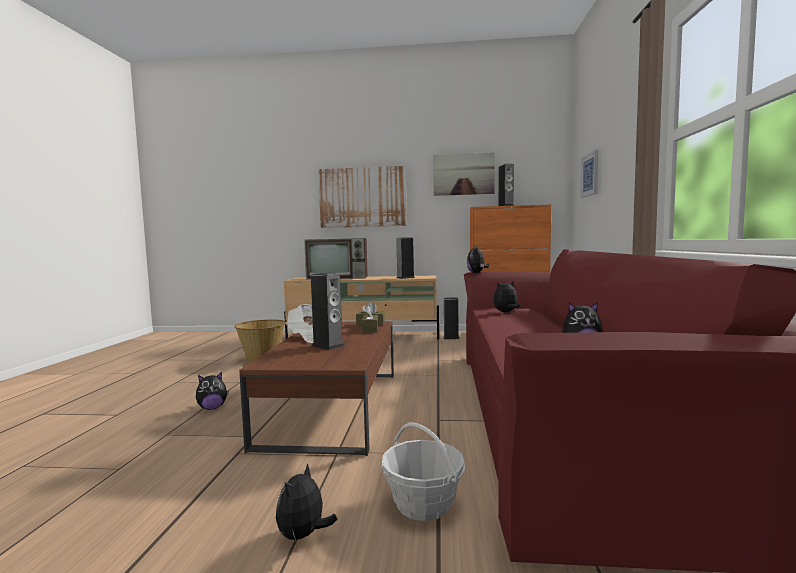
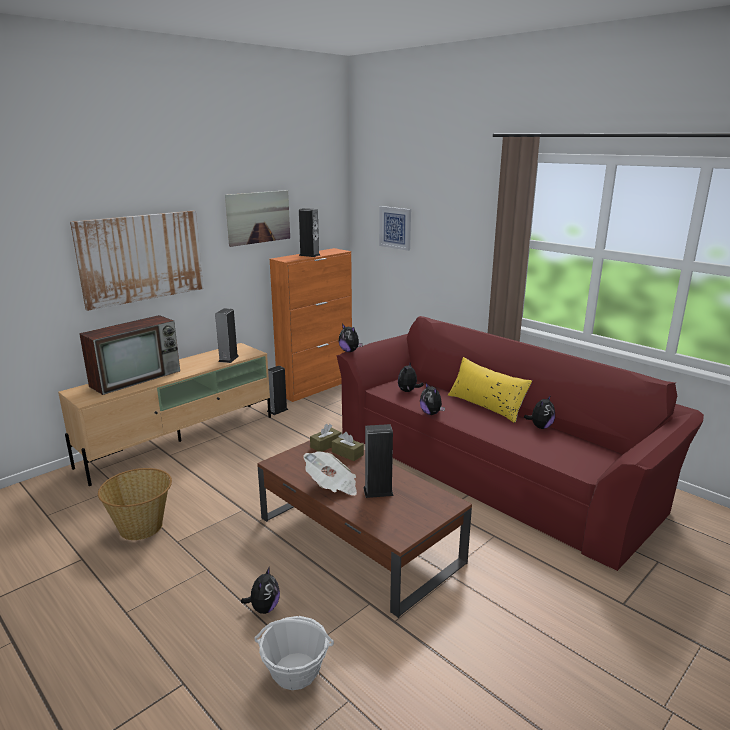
camera: 50 degrees left, 15 degrees up
plush toy [276,463,338,541] -> plush toy moved to [420,383,445,415]
basket [382,423,465,521] -> basket moved to [254,616,334,690]
none -> yellow pillow [448,357,532,423]

